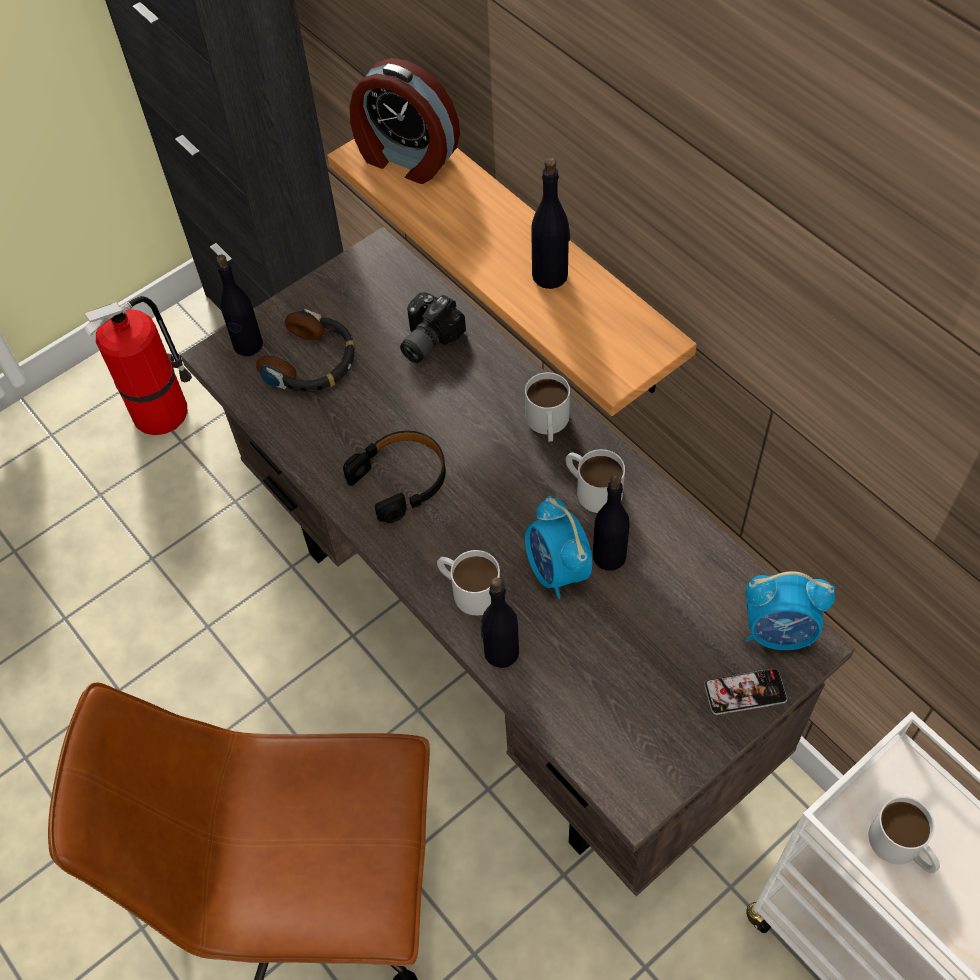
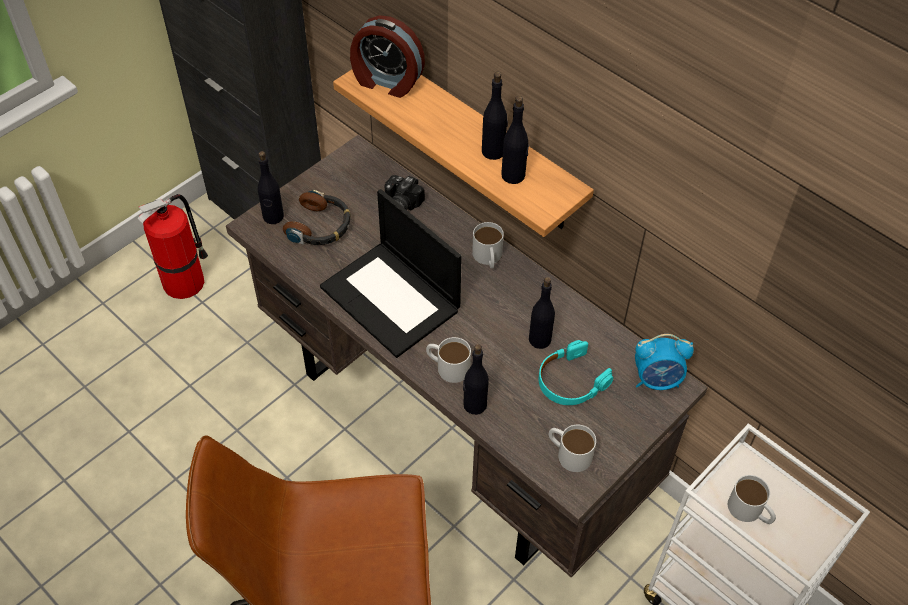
camera: 10 degrees left, 5 degrees down
black headphones [343,431,446,523] -> laptop [320,189,462,358]
alarm clock [525,496,592,599] -> none
white mug [566,449,625,513] -> white mug moved to [549,425,596,472]
phone [704,668,787,715] -> none
none -> black bottle [501,96,529,184]
none -> turquoise headphones [539,340,613,405]

